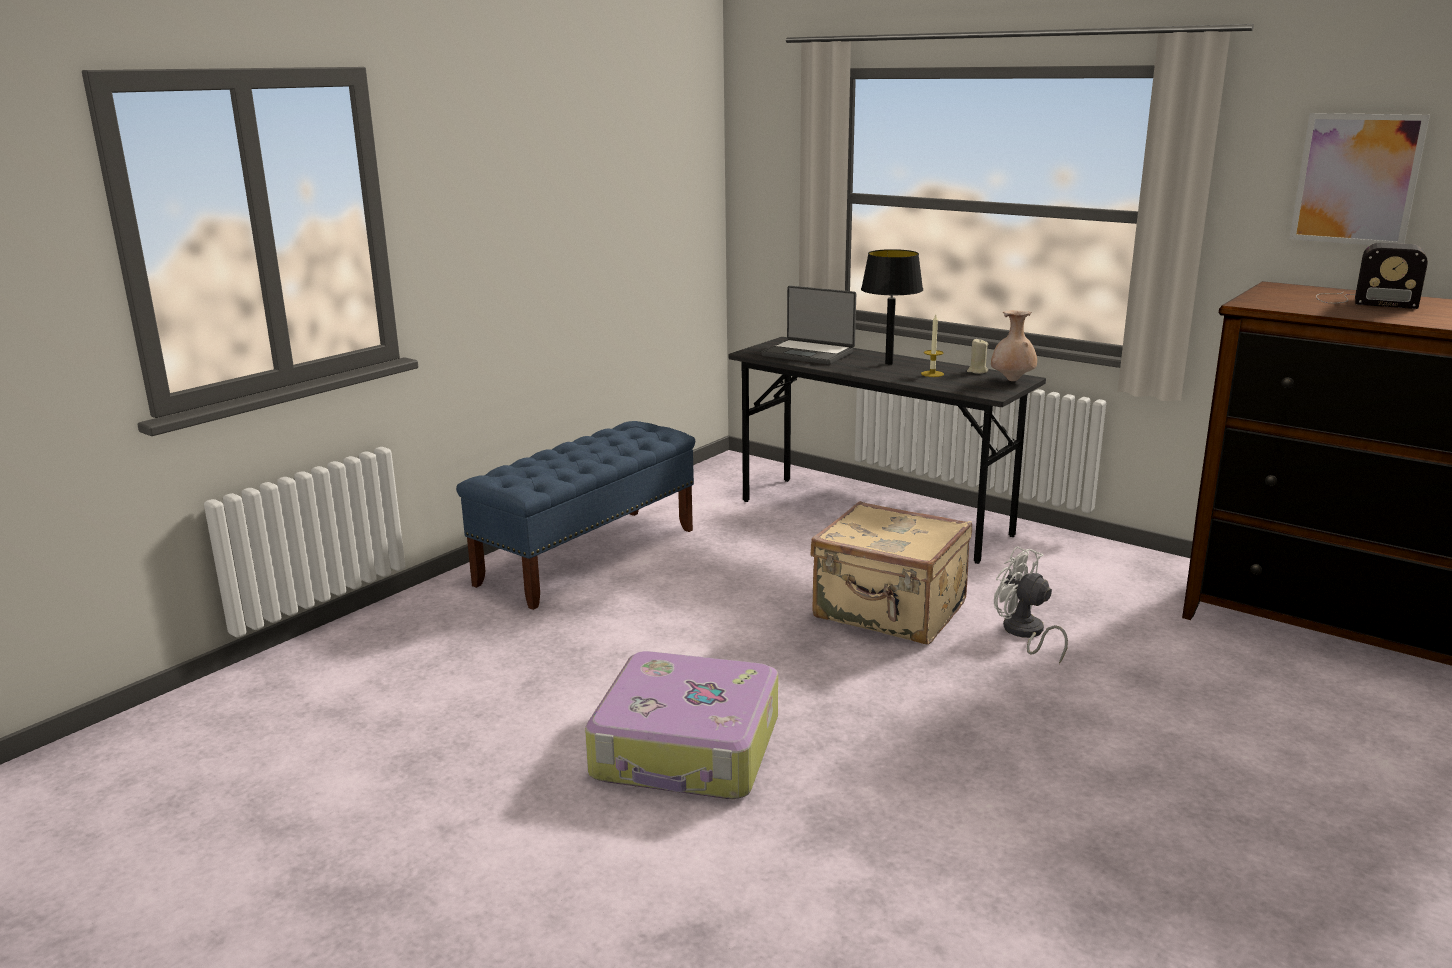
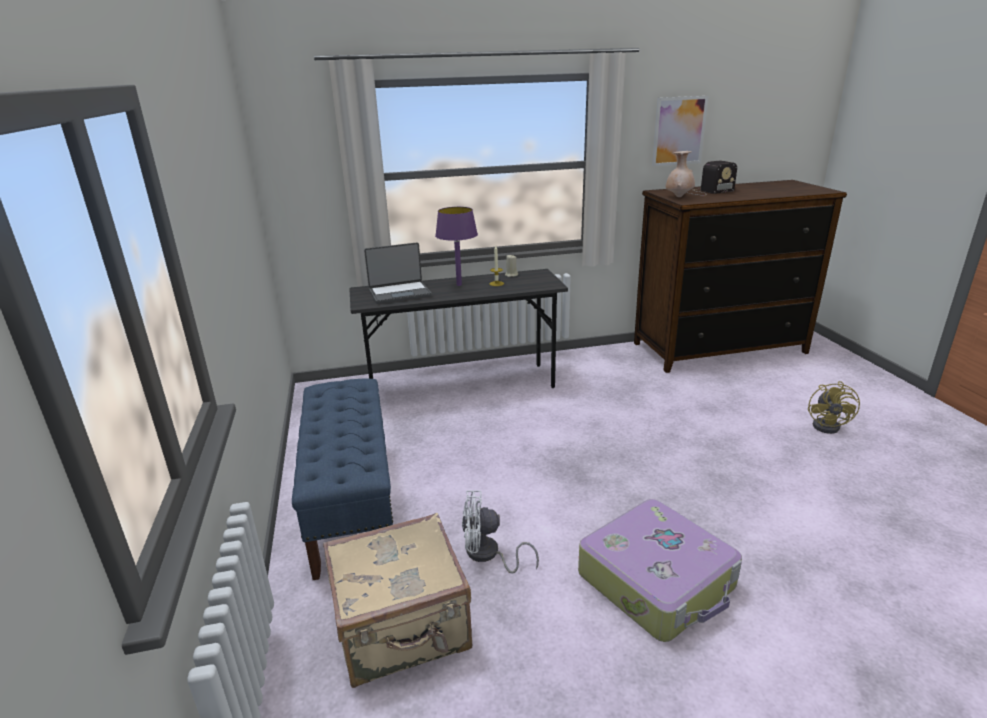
camera: 50 degrees left, 5 degrees up
beige suitcase [810,501,972,645] -> beige suitcase moved to [323,512,472,688]
black table lamp [861,249,923,365] -> purple table lamp [435,207,478,286]
beige vase [991,310,1037,381] -> beige vase moved to [666,151,695,197]
white fan [994,546,1068,664] -> white fan moved to [462,490,539,573]
none -> yellow fan [808,381,860,434]

